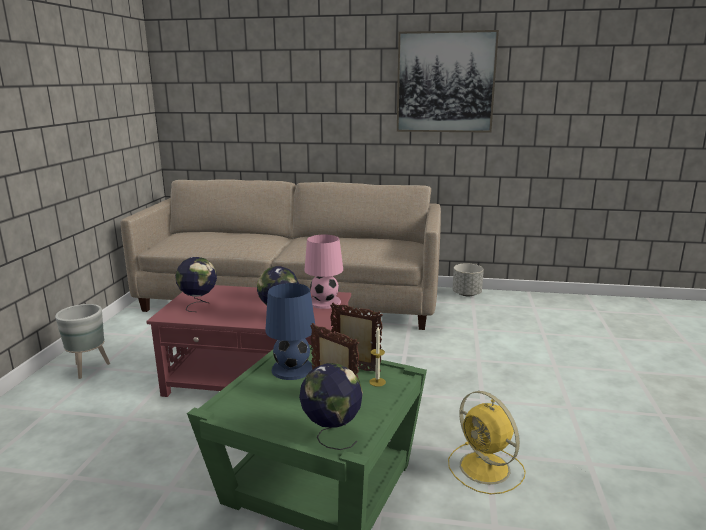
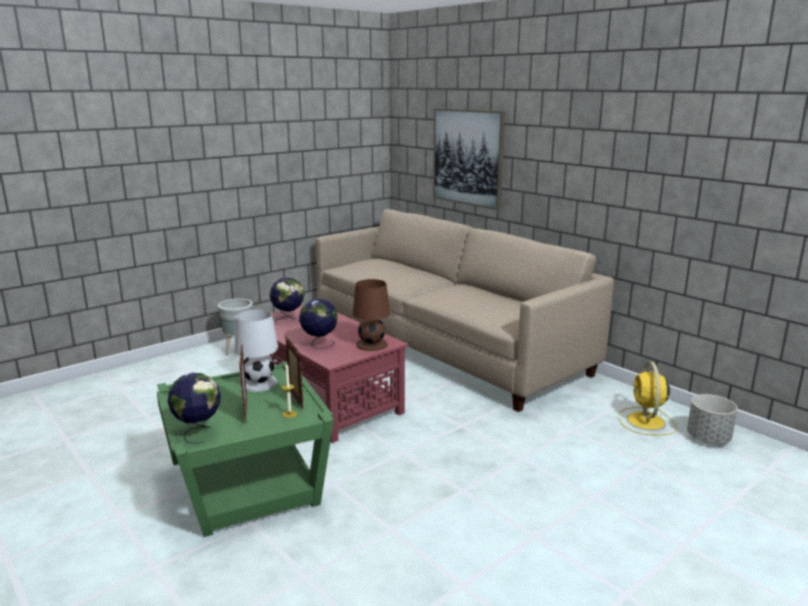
camera: 40 degrees right, 0 degrees up
blue table lamp [265,283,315,380] -> white table lamp [235,310,278,392]
pink table lamp [304,235,343,309] -> brown table lamp [353,279,390,351]
picture [397,30,499,133] -> picture moved to [433,109,505,210]
yellow fan [448,391,526,494] -> yellow fan moved to [618,362,677,436]
grey planter [453,263,484,296] -> grey planter moved to [687,394,738,444]

